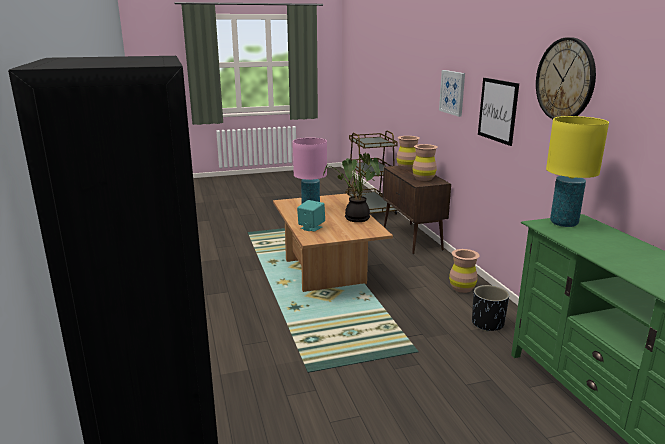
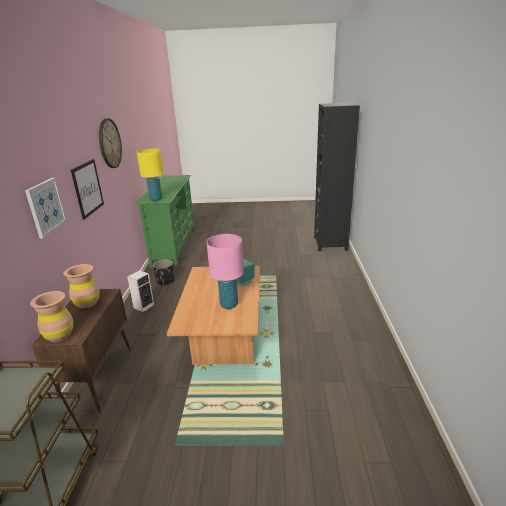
camera: 160 degrees left, 5 degrees up
potted plant [323,152,380,222] -> none
brown vase [449,249,480,293] -> speaker [127,270,154,312]

